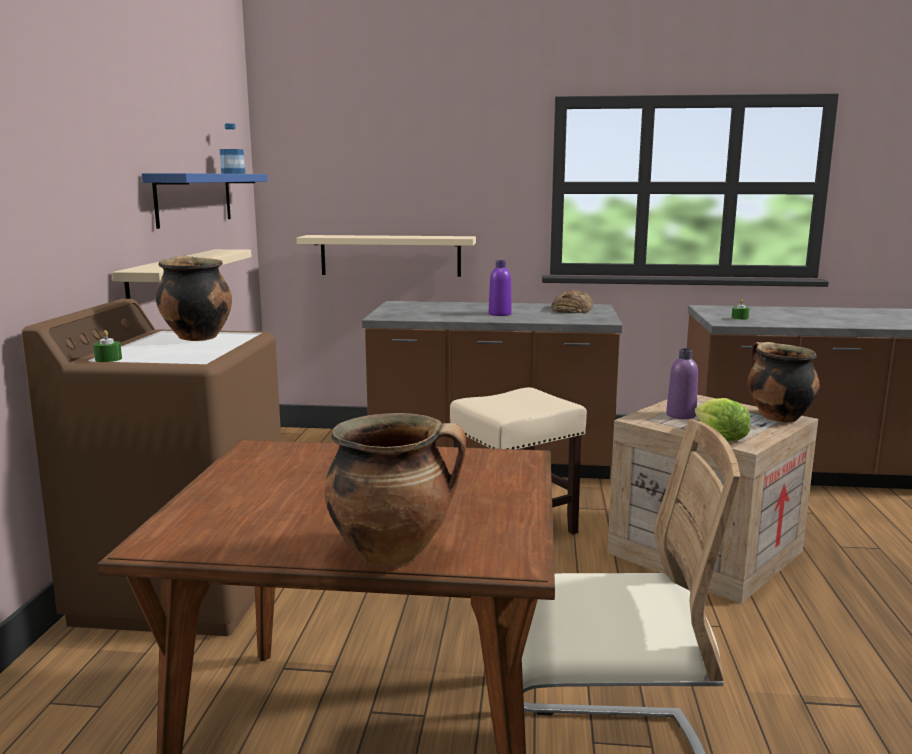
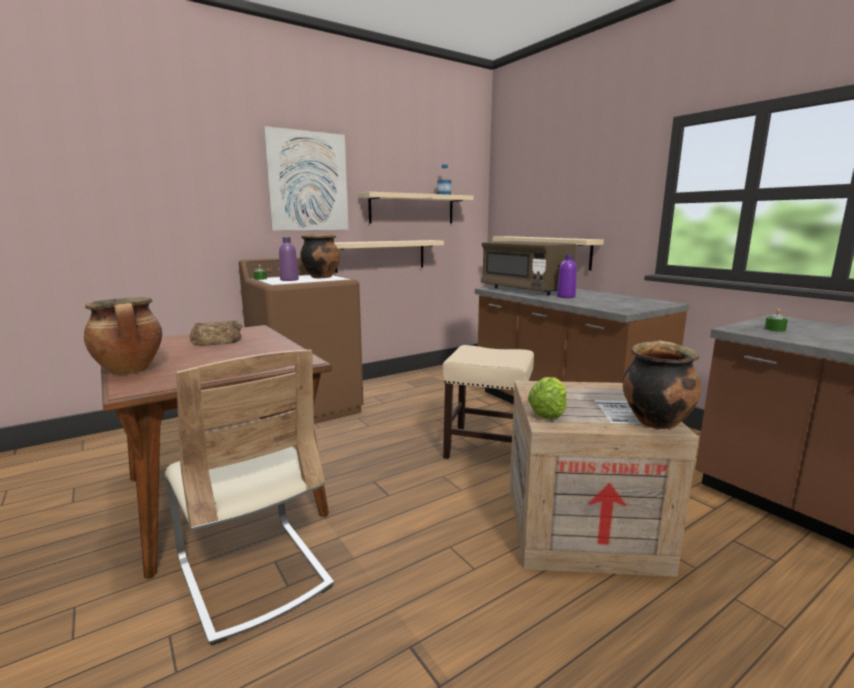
camera: 50 degrees right, 0 degrees up
blue shelf [142,173,268,229] -> beige shelf [358,192,474,224]
bread [551,290,594,313] -> bread moved to [189,320,242,346]
purple bottle [666,348,698,419] -> purple bottle moved to [279,237,299,281]
none -> picture [264,126,349,231]
none -> brown microwave [481,241,576,295]

